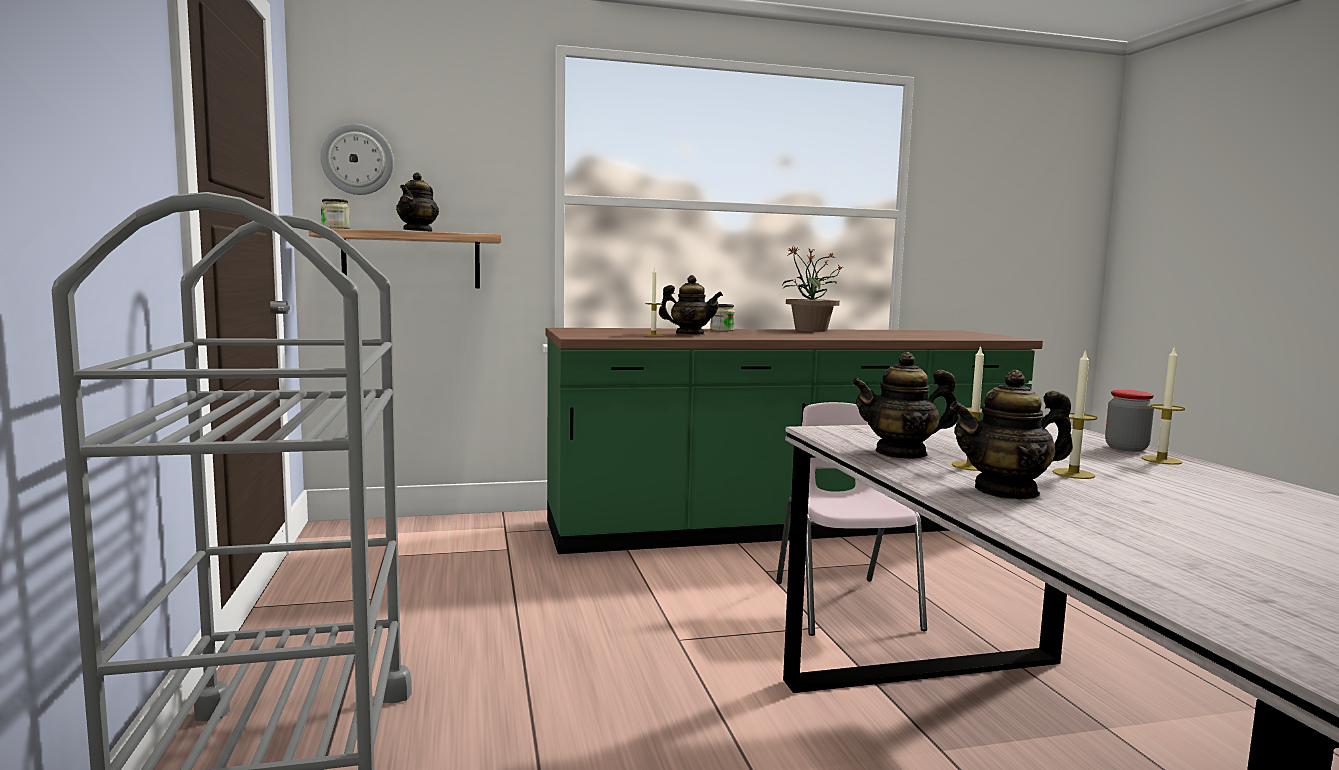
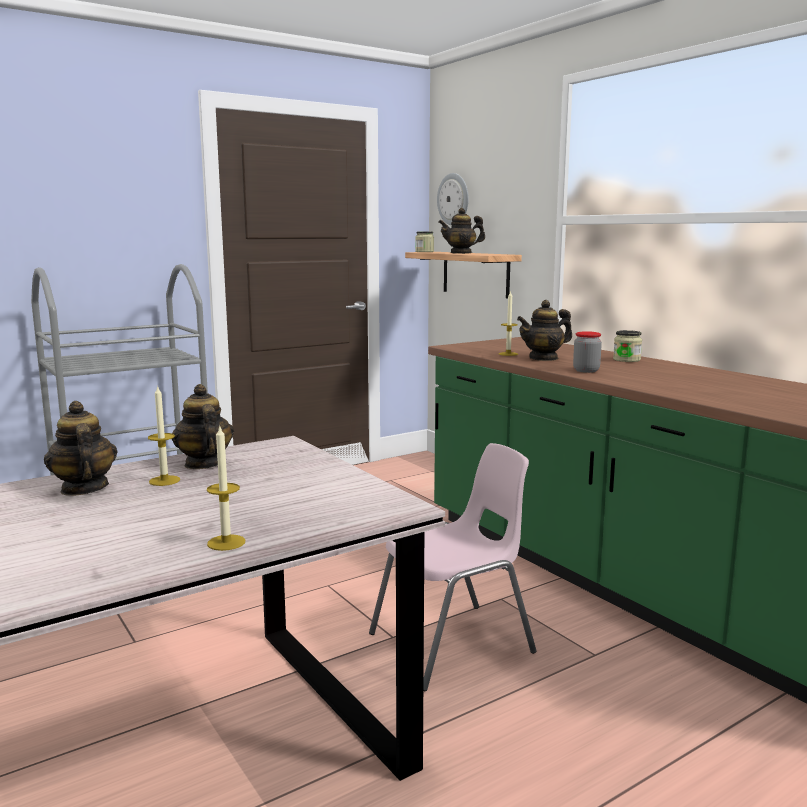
camera: 70 degrees right, 5 degrees up
teapot [659,275,723,335] -> teapot turned 75 degrees clockwise [517,300,572,361]
potted plant [783,247,842,332] -> none
candle [1052,350,1098,479] -> none
jar [1105,390,1154,452] -> jar moved to [573,331,602,373]

